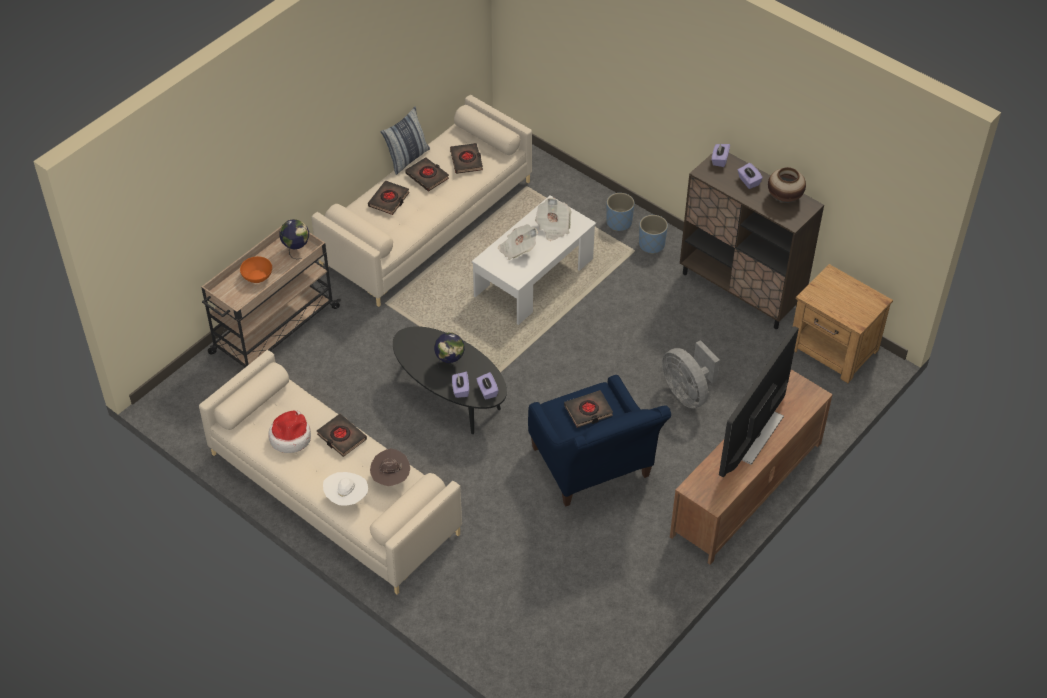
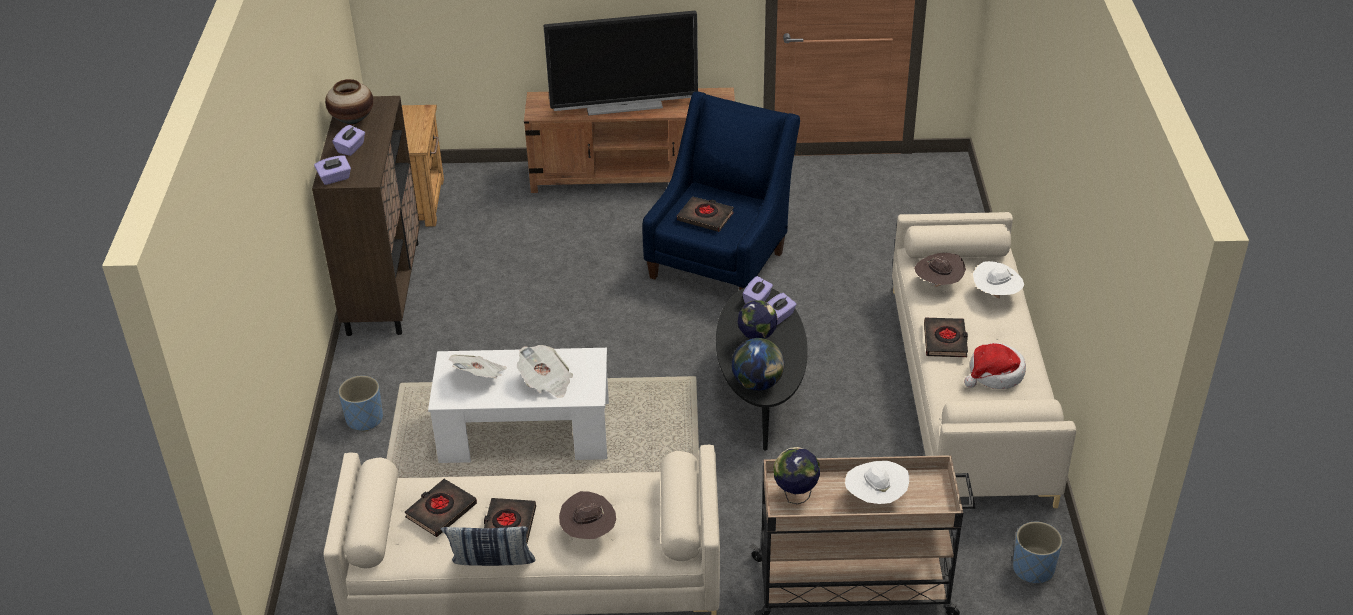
camera: 130 degrees left, 10 degrees down
orange bowl [240,256,272,283] -> white hat [845,461,909,504]
black book [368,180,410,215] -> brown hat [559,491,616,539]
blue planter [639,215,668,254] -> blue planter moved to [1013,522,1062,583]
grey fan [662,340,720,408] -> none
none -> globe [732,338,784,391]

